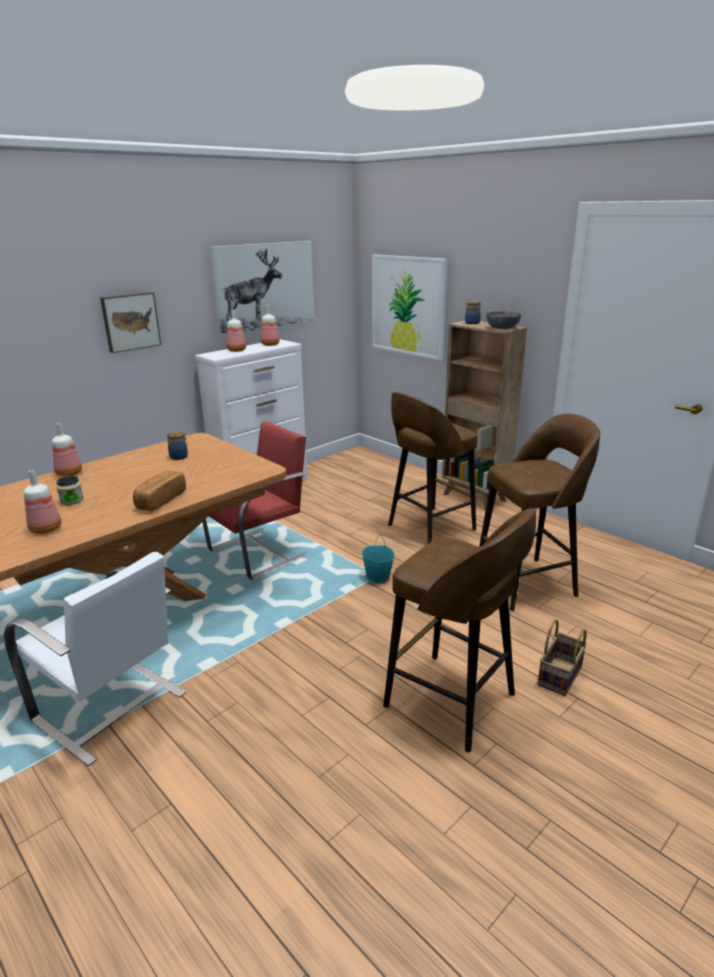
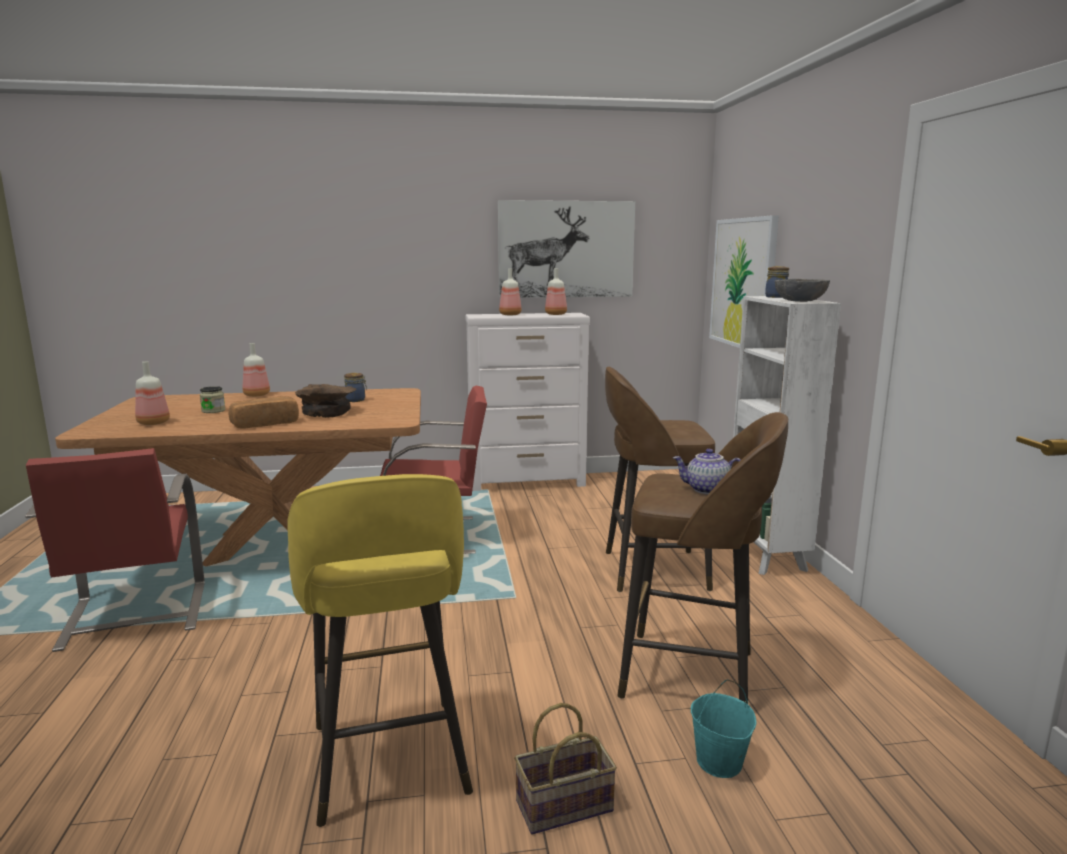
camera: 35 degrees right, 10 degrees down
white chair [4,552,186,766] -> red chair [25,448,205,652]
picture [100,292,161,353] -> none
turquoise bucket [361,535,395,584] -> turquoise bucket moved to [691,679,756,778]
brown stool [383,508,536,753] -> yellow stool [287,474,473,827]
brown bookcase [442,321,527,510] -> white bookcase [733,296,841,575]
none -> brown bowl [294,384,356,418]
none -> teapot [673,449,741,494]

